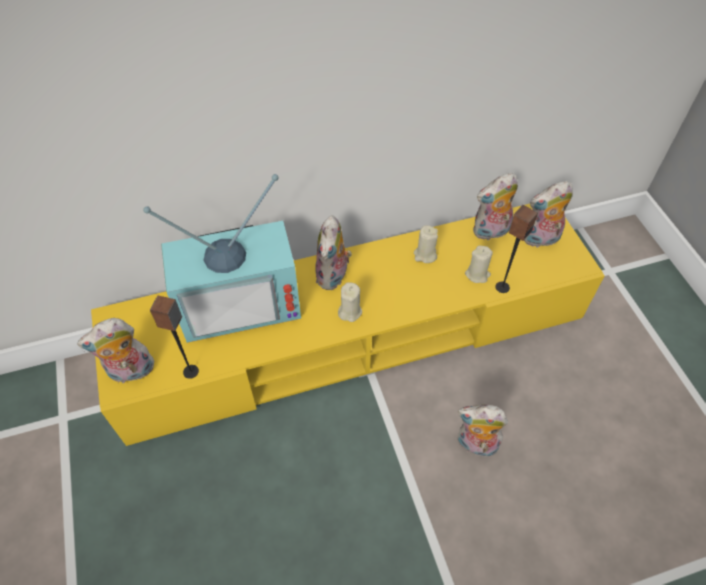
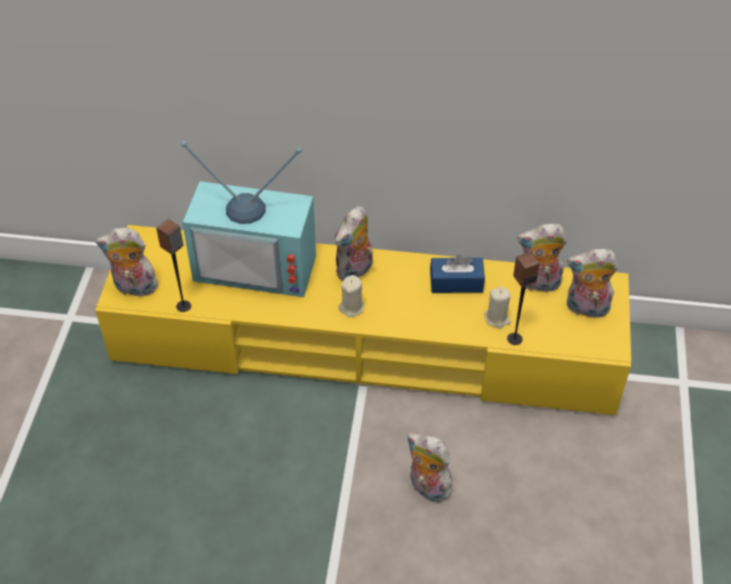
camera: 25 degrees right, 5 degrees down
beige candle [414,225,438,263] -> blue tissue box [430,254,485,293]

